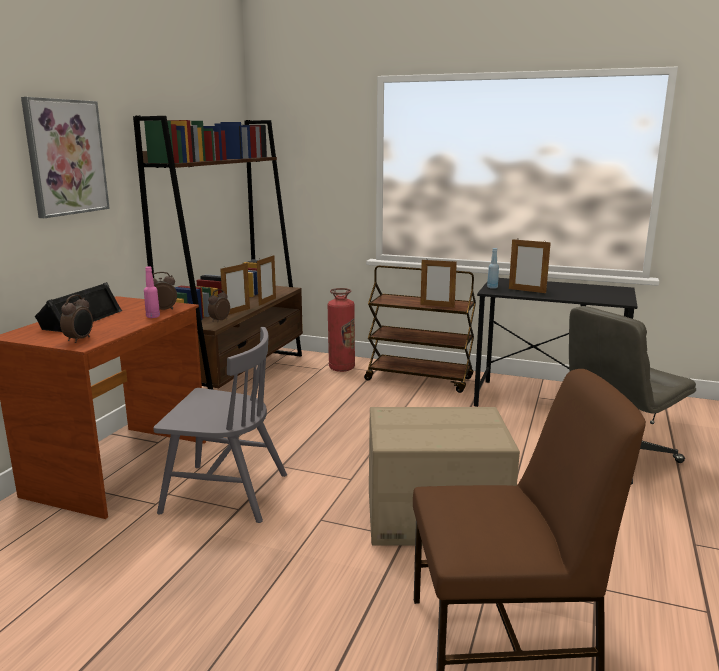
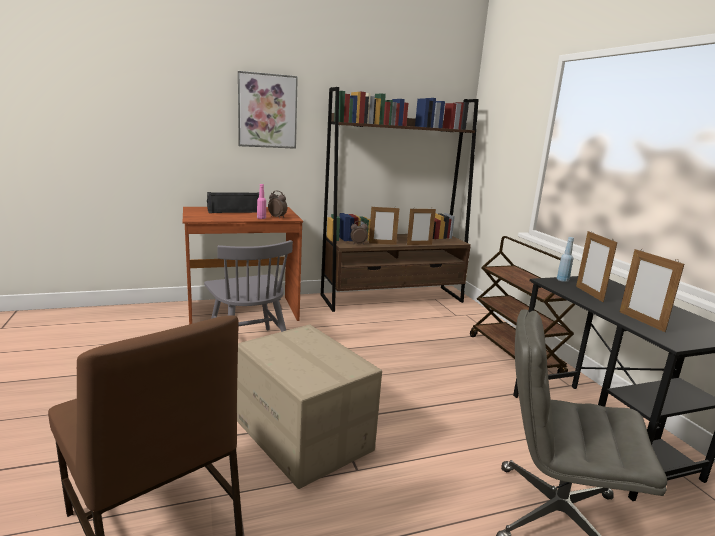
camera: 50 degrees right, 0 degrees up
alarm clock [60,295,93,343] -> none
fire extinguisher [328,288,355,372] -> none
picture frame [420,258,457,307] -> picture frame moved to [620,249,684,332]

